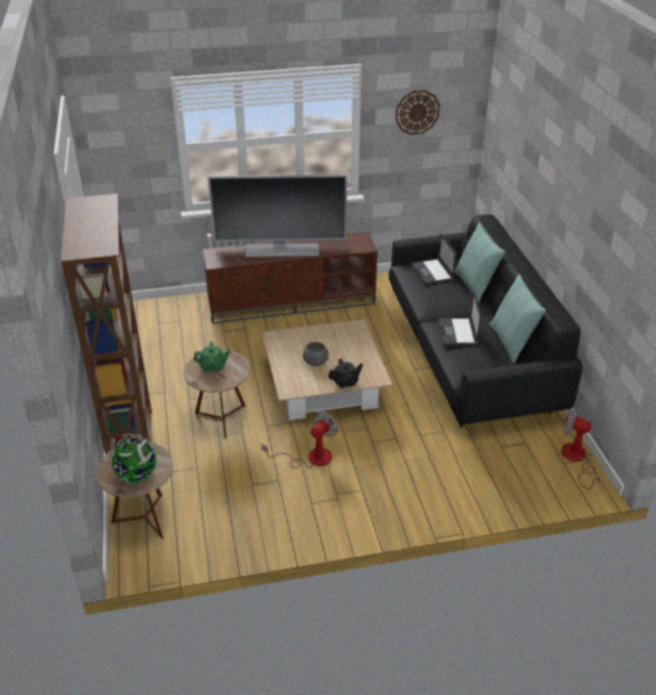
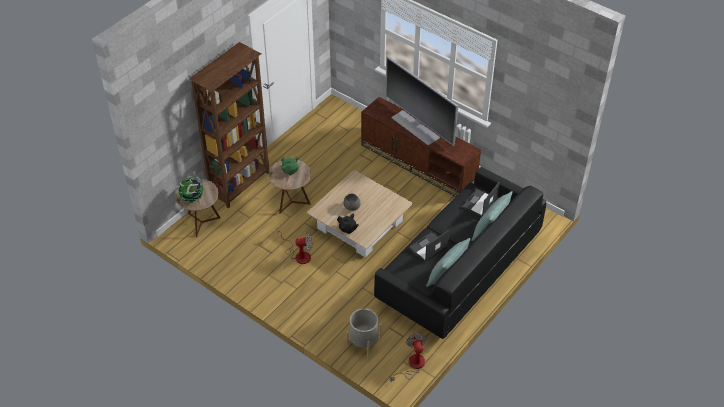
camera: 50 degrees right, 10 degrees up
wall clock [395,90,440,135] -> none
none -> grey planter [346,308,382,358]

